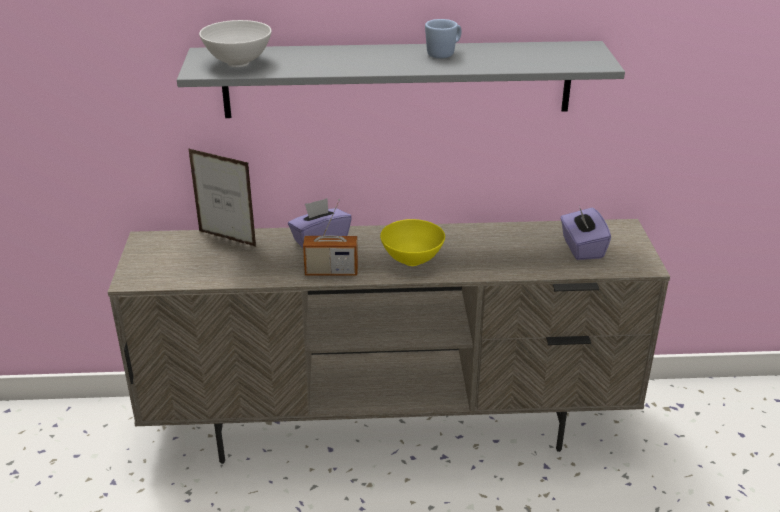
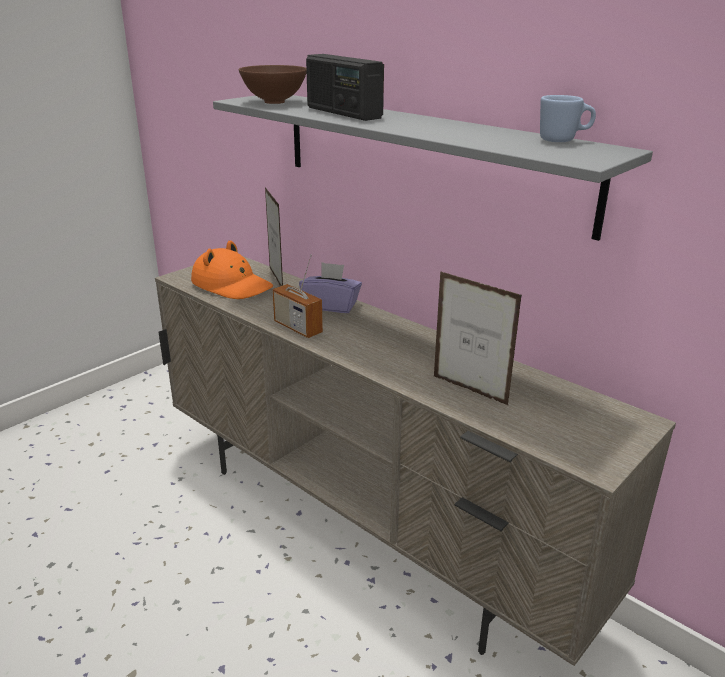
camera: 45 degrees right, 5 degrees down
white bowl [199,20,272,67] -> brown bowl [239,65,307,104]
yellow bowl [380,219,445,266] -> none
blue mug [425,19,462,59] -> blue mug moved to [540,95,596,142]
purple tissue box [560,206,611,260] -> none
none -> orange hat [191,241,273,299]
none -> radio [306,54,384,121]
none -> picture frame [434,271,522,406]

